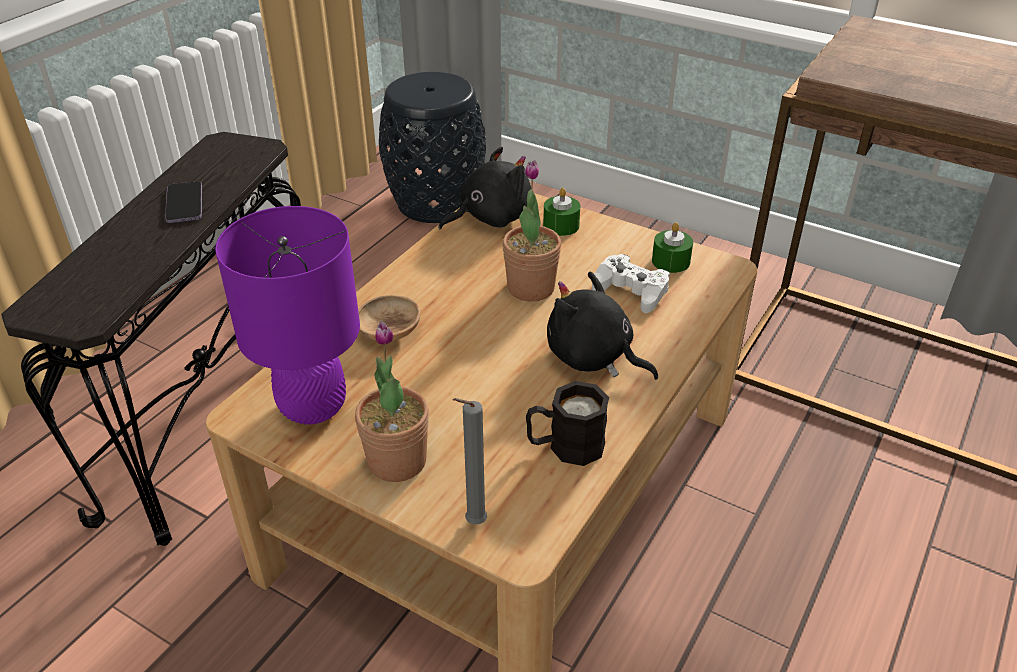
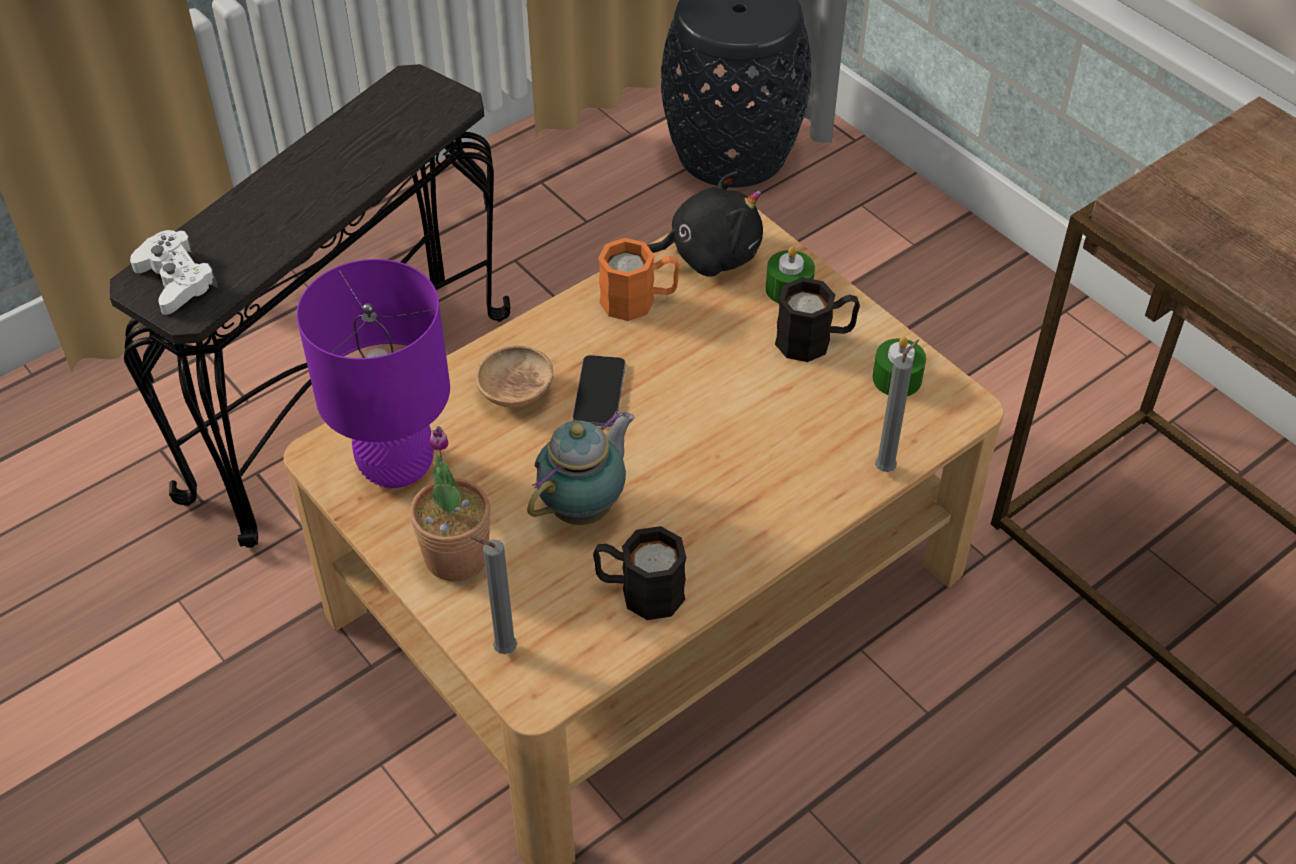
camera: 20 degrees right, 10 degrees up
phone [165,181,202,223] -> phone moved to [573,355,625,427]
potted plant [503,160,561,302] -> none
black plush toy [547,272,658,380] -> none
white game controller [592,254,670,313] -> white game controller moved to [130,230,218,315]
none -> teapot [527,411,635,525]
none -> orange mug [598,238,680,321]
none -> black mug [775,277,860,362]
none -> grey candle [875,340,919,472]

